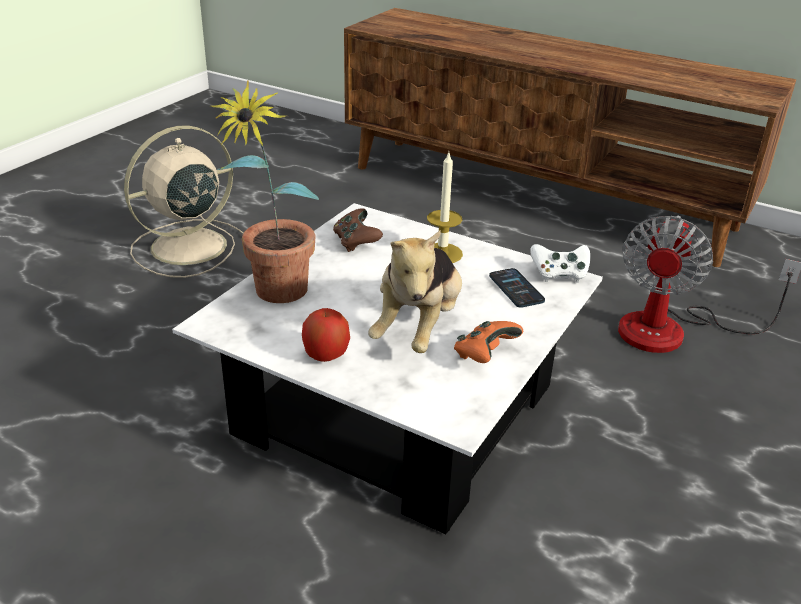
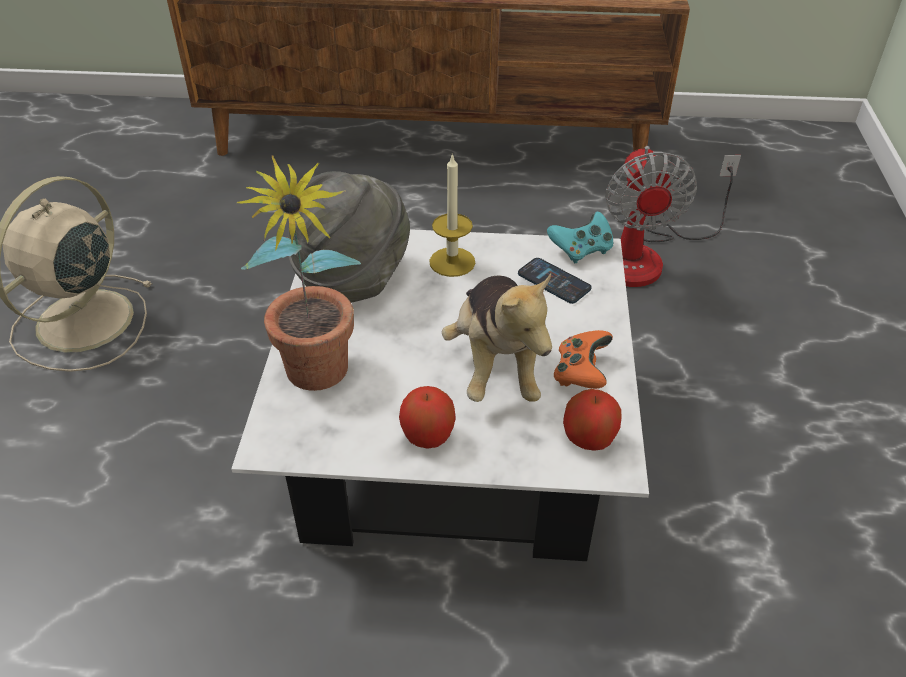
camera: 25 degrees left, 10 degrees up
brown game controller [333,208,383,252] -> grey hat [288,171,410,303]
white game controller [530,244,590,283] -> turquoise game controller [547,212,613,264]
none -> apple [563,389,621,451]

